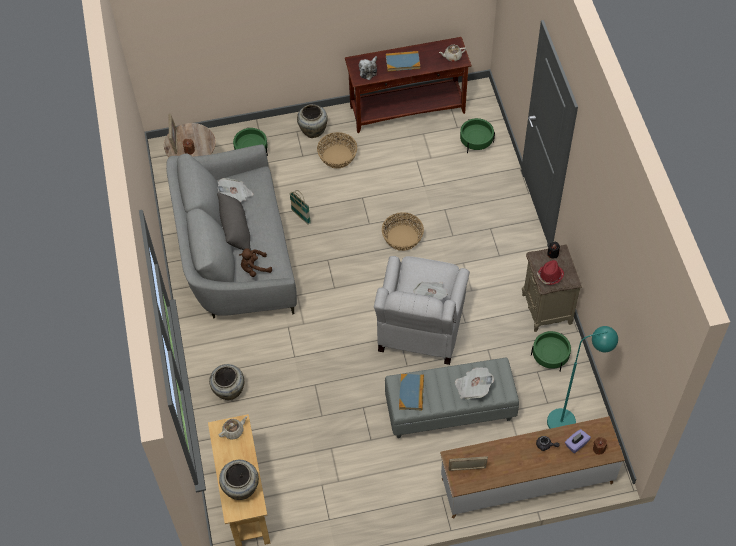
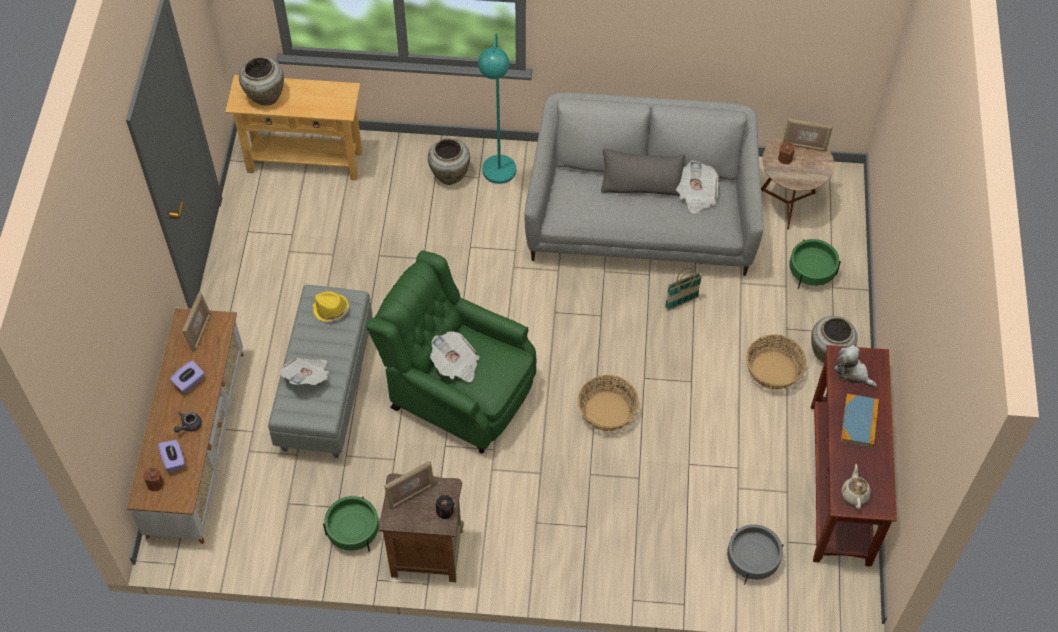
camera: 105 degrees right, 0 degrees up
beige teapot [219,416,247,439] -> none
brown plush toy [239,248,272,277] -> none
white armchair [374,256,470,365] -> green armchair [366,250,536,453]
book [399,374,424,410] -> yellow hat [313,291,349,322]
green planter [460,118,495,153] -> grey planter [727,524,783,584]
red hat [537,260,564,285] -> picture frame [384,461,435,509]
turquoise floor lamp [547,326,618,429] -> turquoise floor lamp moved to [478,33,516,184]
none -> purple tissue box [170,360,204,393]

